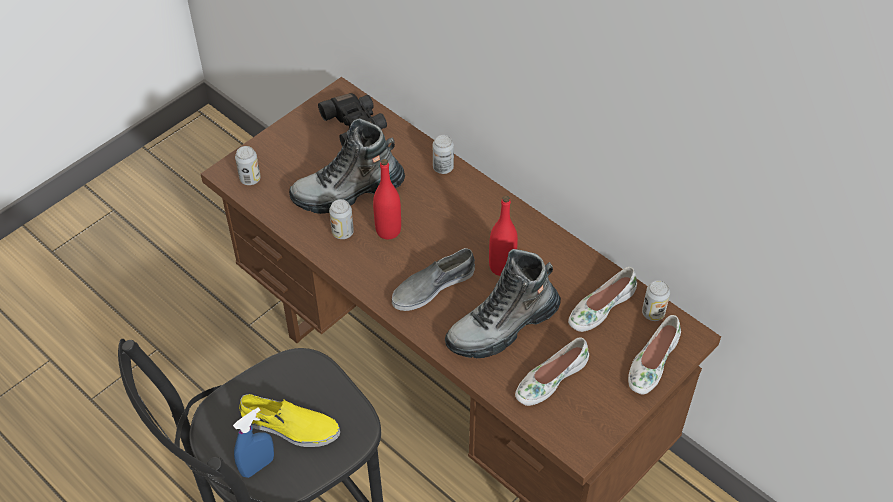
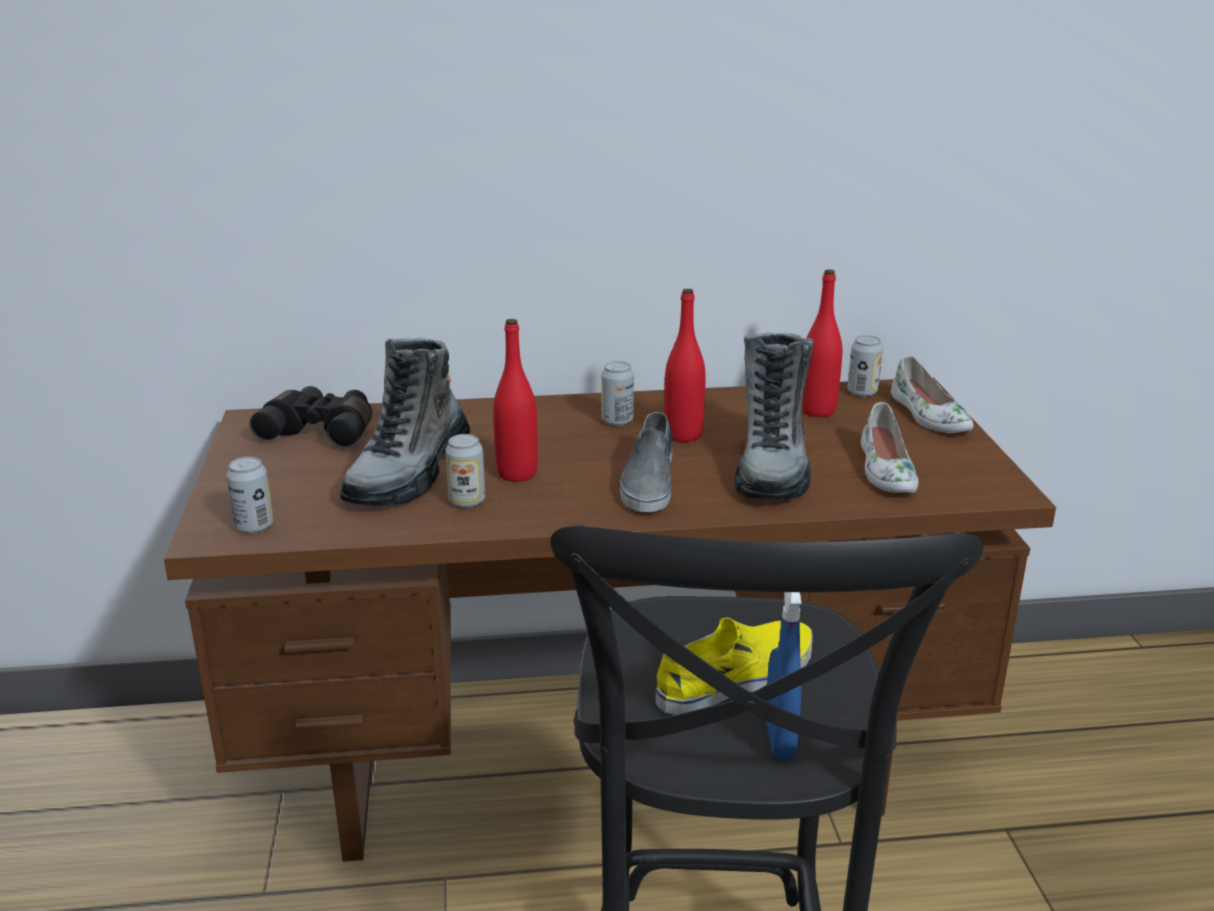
camera: 50 degrees left, 25 degrees down
can [433,135,454,174] -> can moved to [601,361,634,426]
white shoe [568,267,637,332] -> red bottle [802,269,842,417]

